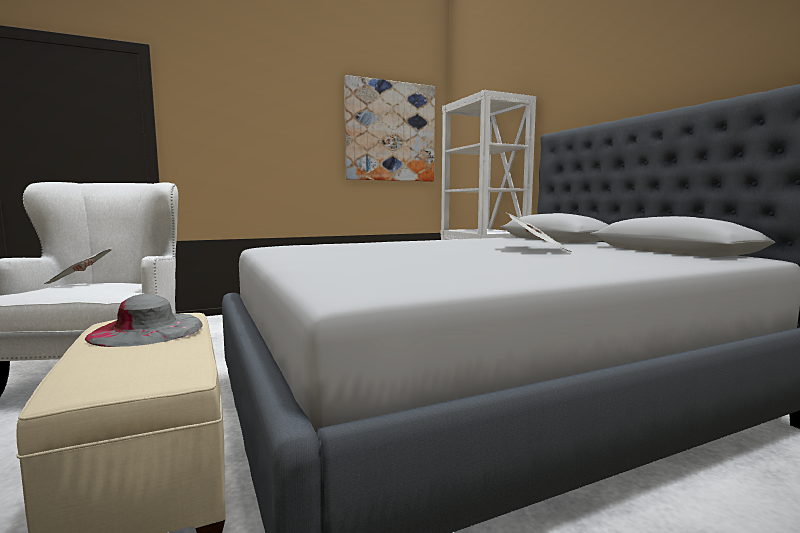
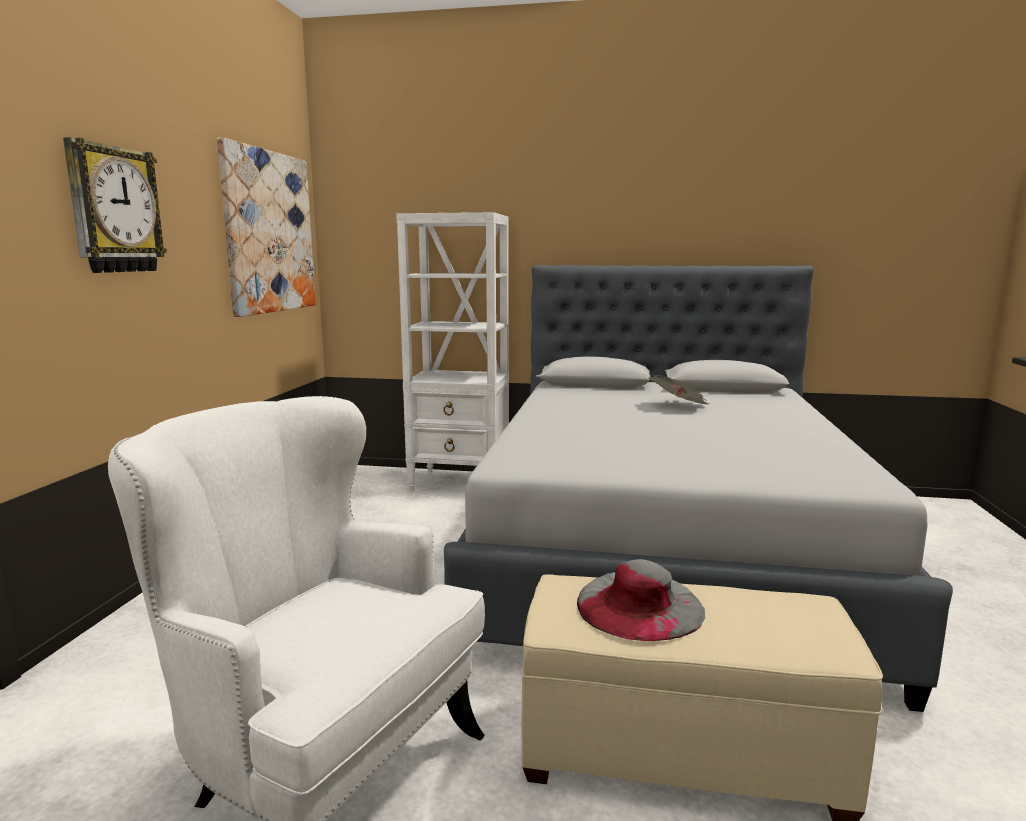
camera: 55 degrees left, 5 degrees up
newspaper [44,247,112,284] -> none
none -> wall clock [63,137,167,273]

